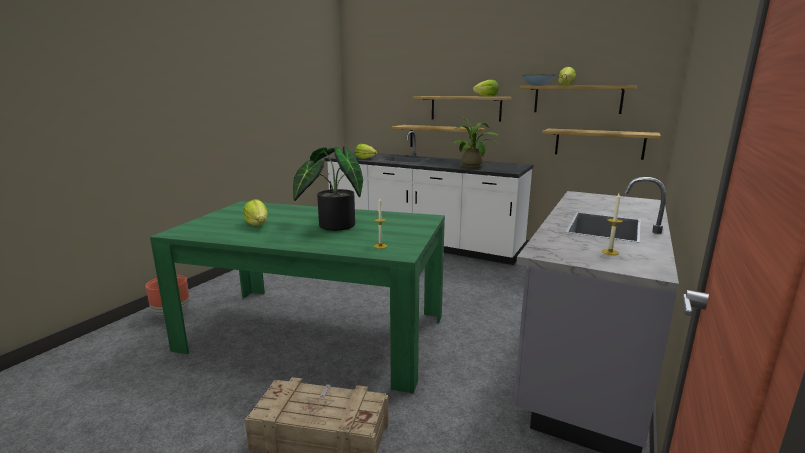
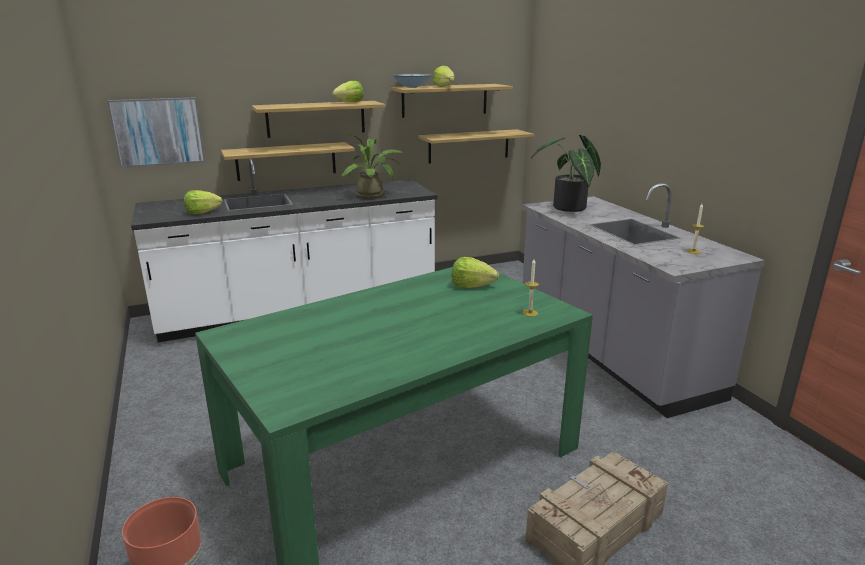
camera: 50 degrees left, 5 degrees up
lettuce [243,199,268,226] -> lettuce moved to [451,257,499,288]
potted plant [293,147,363,231] -> potted plant moved to [531,135,601,212]
none -> picture [107,97,205,168]

